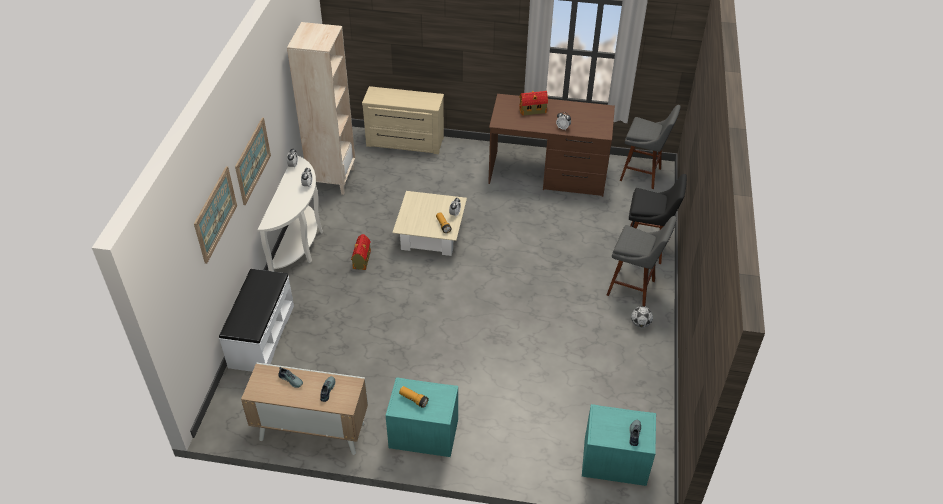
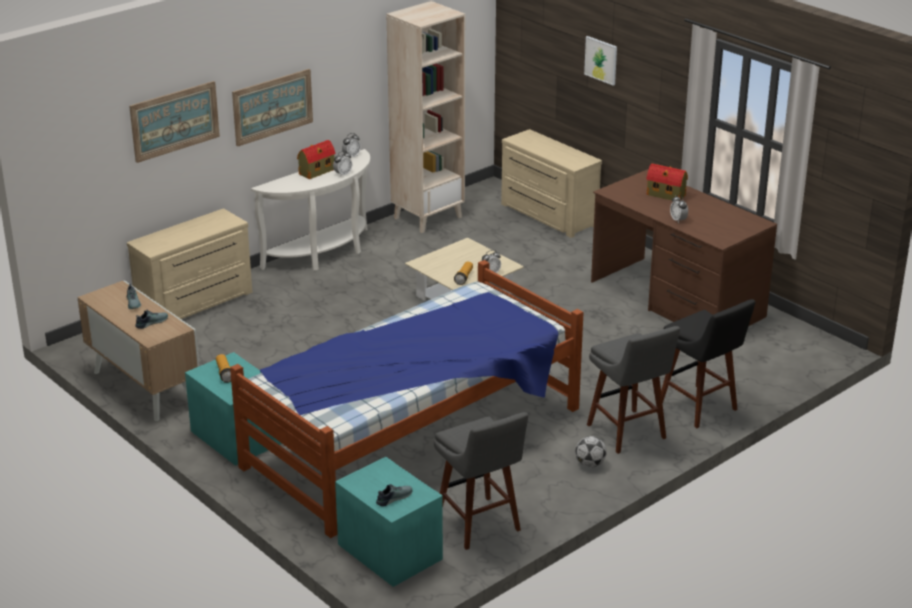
camera: 40 degrees right, 15 degrees down
white bench [219,269,294,372] -> beige dresser [127,208,252,319]
toy house [351,234,371,270] -> toy house moved to [297,140,335,179]
grey stool [620,105,681,189] -> grey stool moved to [434,412,528,550]
none -> bed [230,260,584,538]
none -> picture [584,36,617,86]

